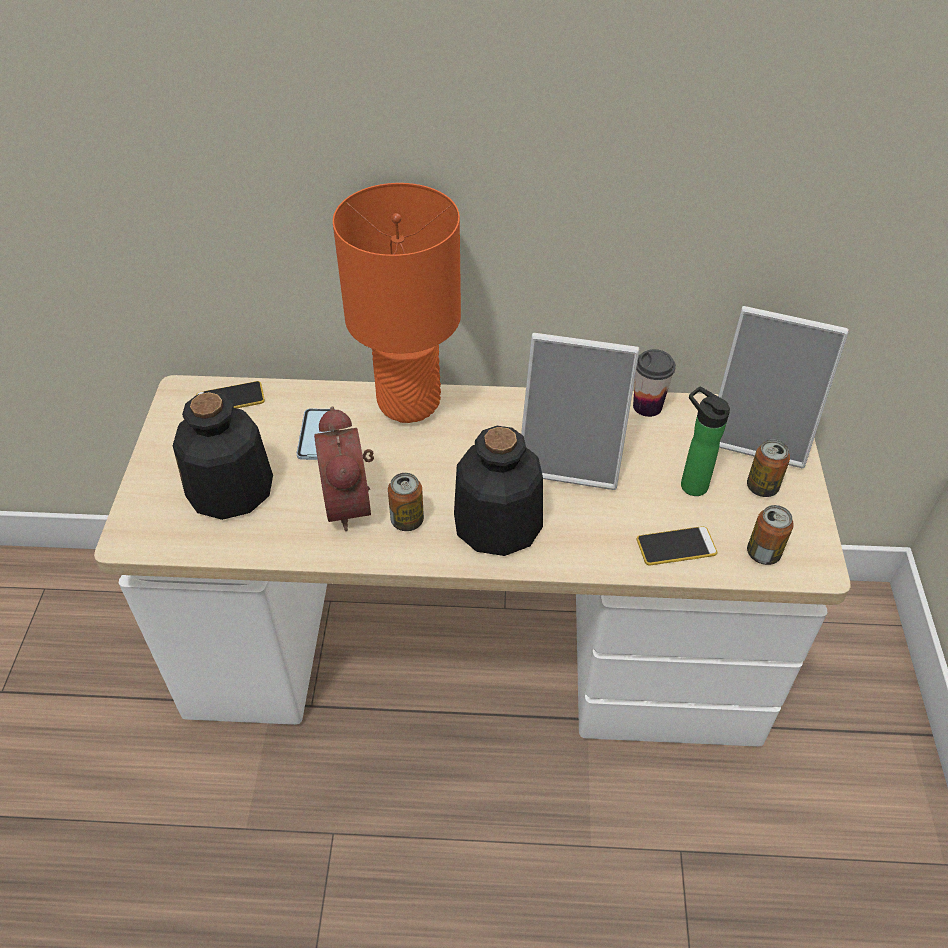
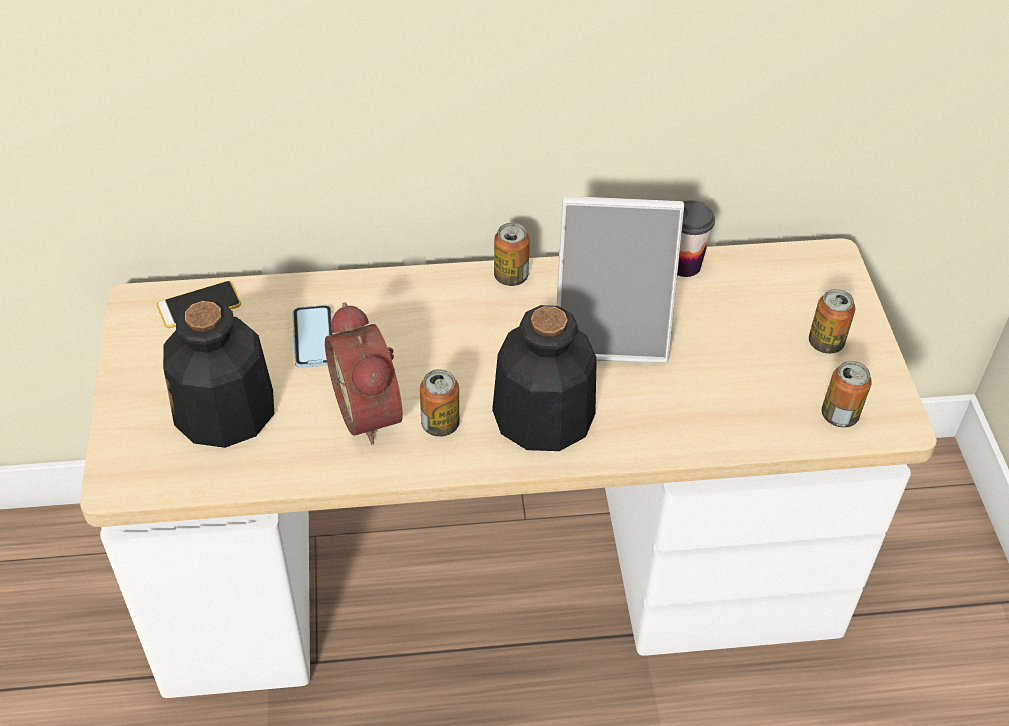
camera: 10 degrees left, 0 degrees up
orange table lamp [333,183,461,423] -> none
phone [637,526,717,566] -> none
bottle [681,387,730,496] -> none
picture frame [718,306,849,468] -> none
none -> can [494,223,530,286]

